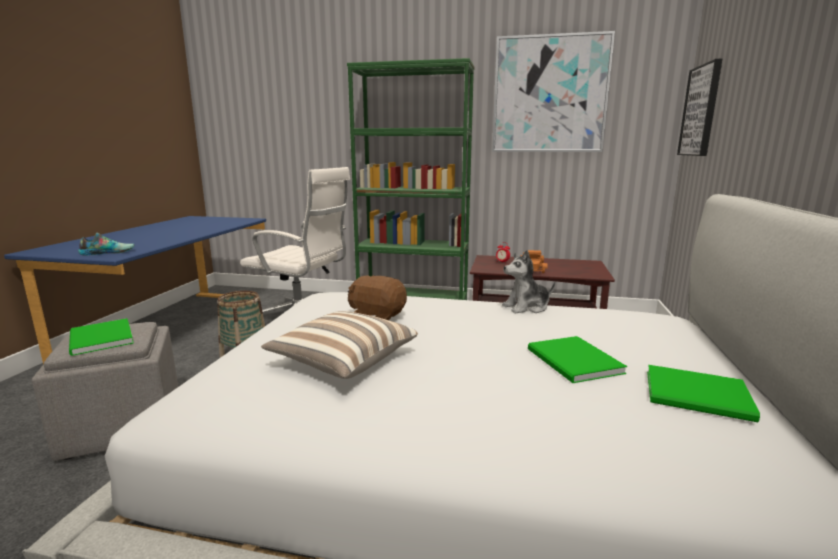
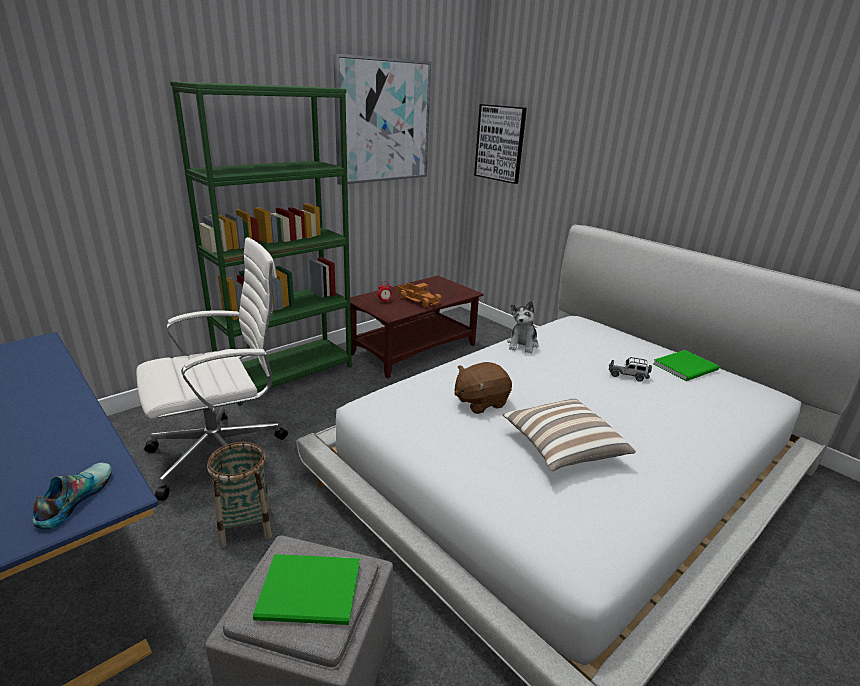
camera: 55 degrees left, 10 degrees up
green book [528,336,627,383] -> toy car [609,357,652,382]

